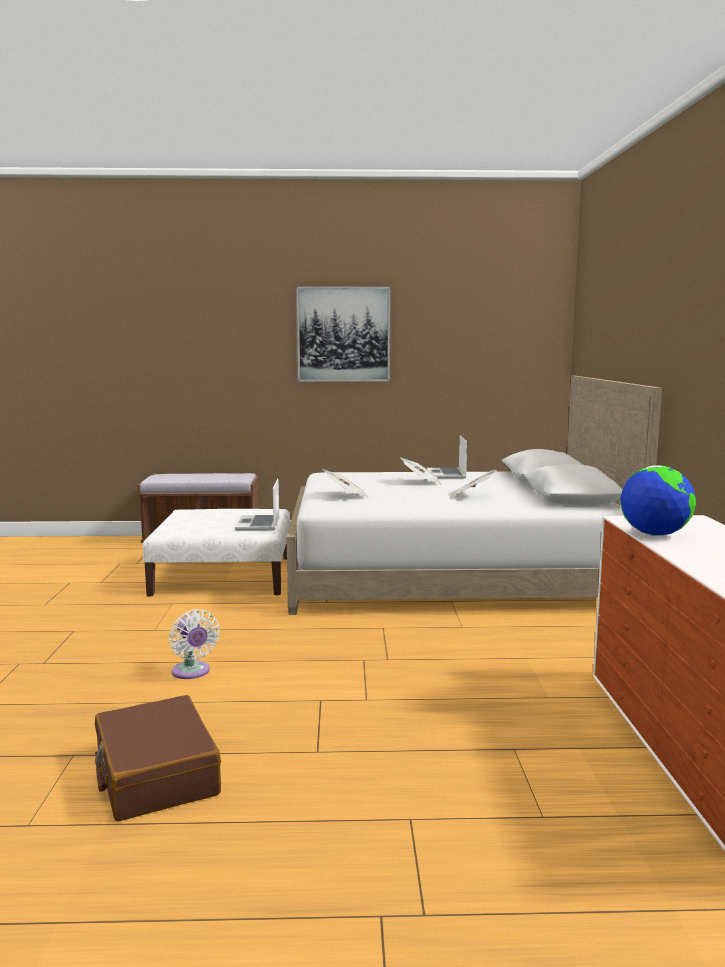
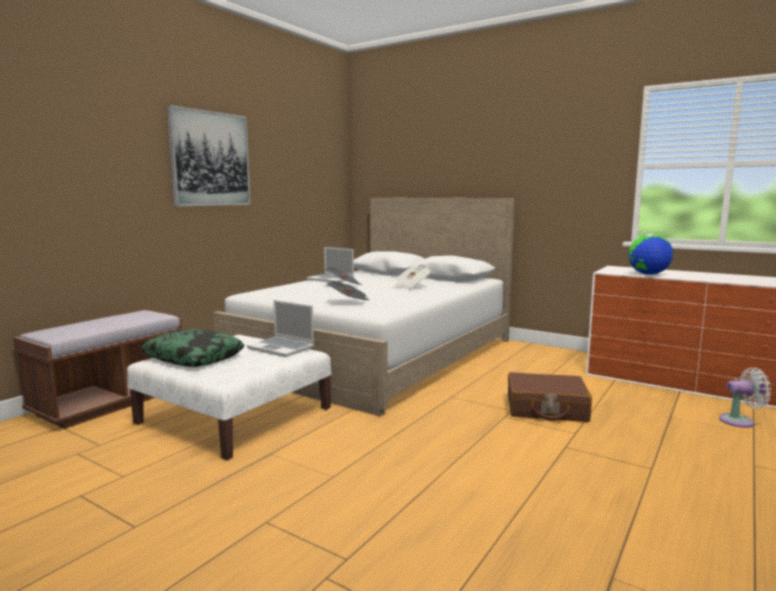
camera: 55 degrees left, 0 degrees up
brown suitcase [95,695,221,821] -> brown suitcase moved to [508,372,592,422]
white fan [169,609,220,679] -> white fan moved to [719,367,771,428]
none -> pillow [141,329,244,367]

